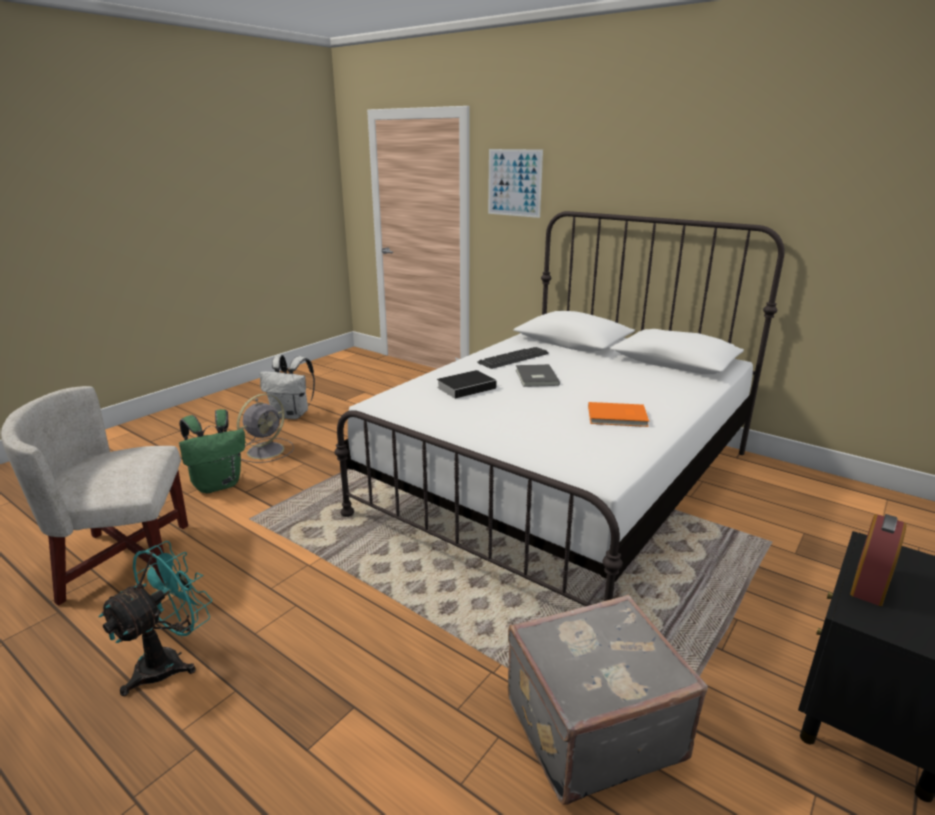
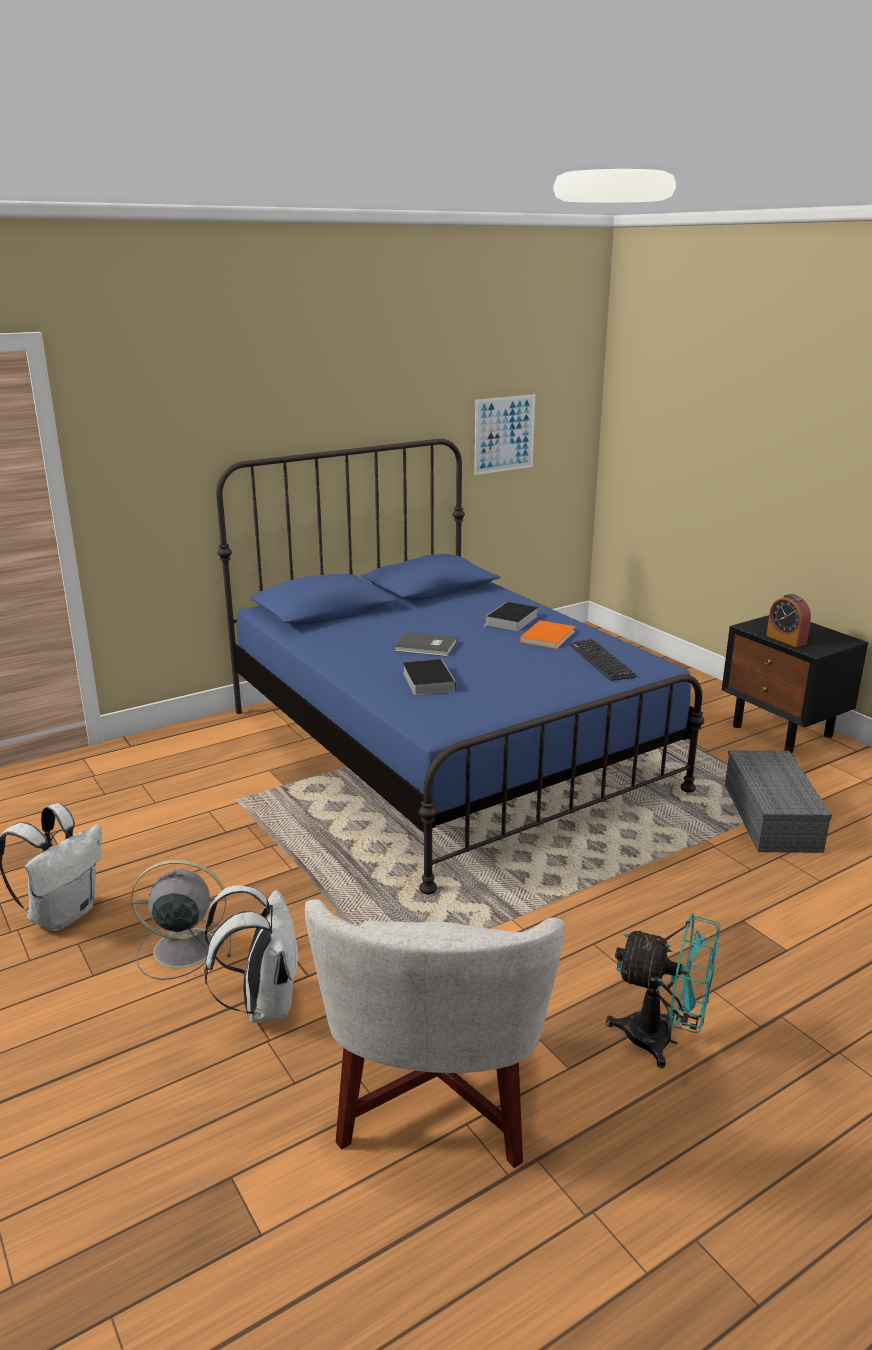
camera: 70 degrees left, 0 degrees up
turquoise fan [99,541,212,696] -> turquoise fan turned 150 degrees clockwise [606,913,720,1068]
green backpack [179,409,245,493] -> white backpack [204,885,300,1023]
grey fan [237,394,294,463] -> grey fan turned 60 degrees counterclockwise [131,859,231,980]
white bed [334,211,785,606] -> blue bed [216,439,704,895]
keyboard [477,347,549,369] -> keyboard moved to [569,639,637,681]
picture [488,149,543,218] -> picture moved to [474,394,535,475]
grey suitcase [508,595,708,804] -> grey storage box [725,750,832,853]
none -> book [483,602,538,631]

